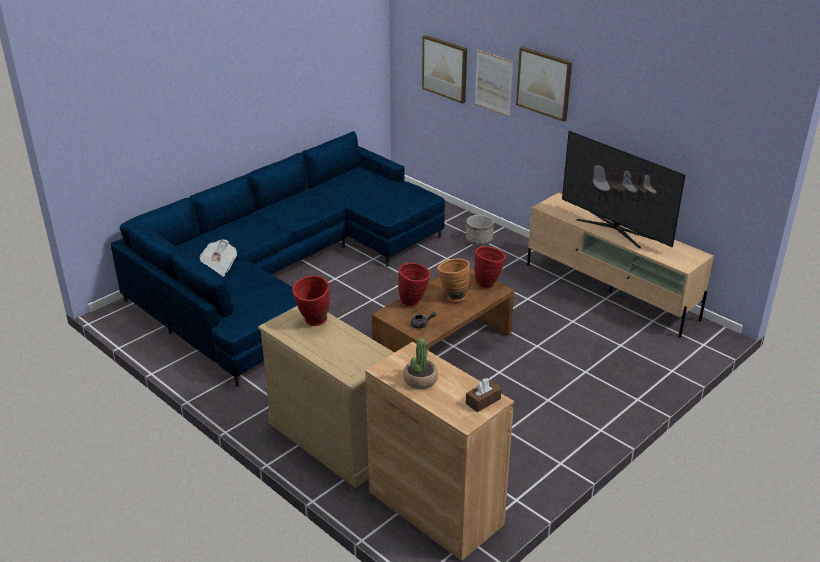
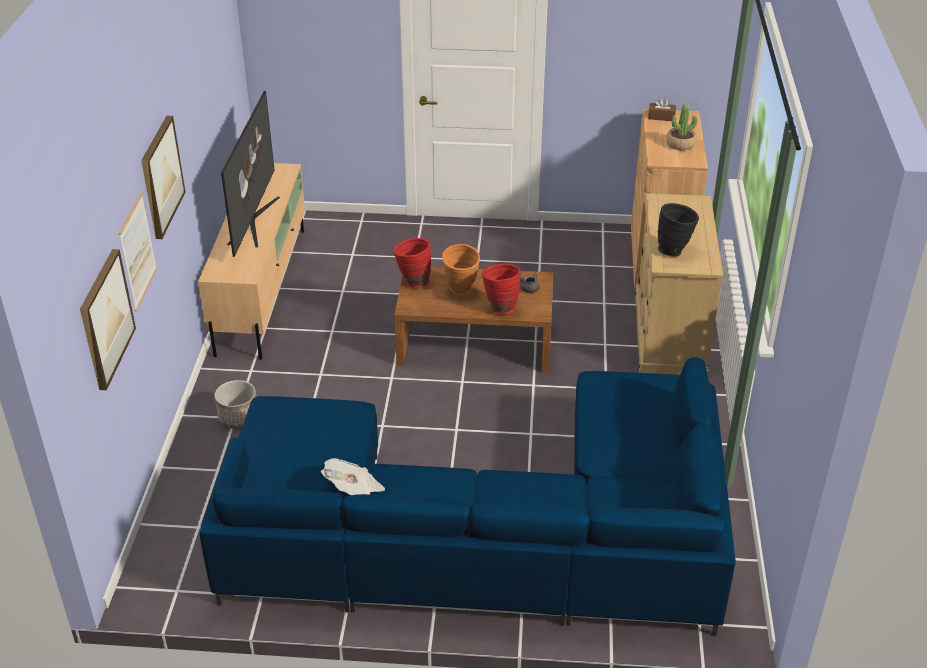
camera: 130 degrees left, 5 degrees up
newspaper [200,239,237,277] -> newspaper moved to [321,458,385,495]
red vase [292,275,330,326] -> black vase [658,203,699,257]

